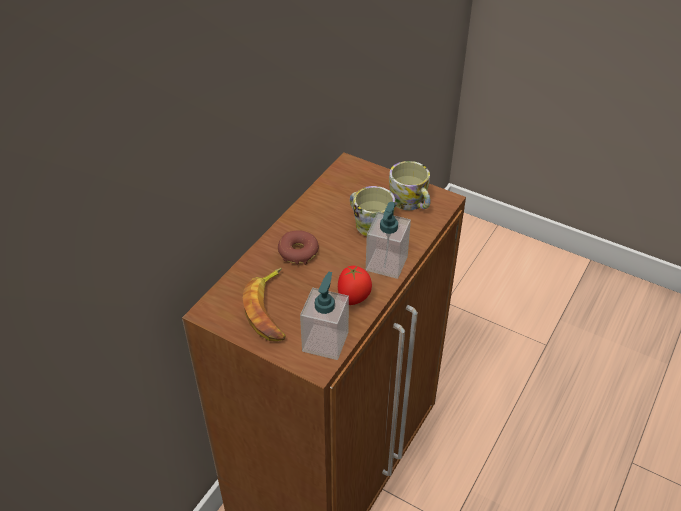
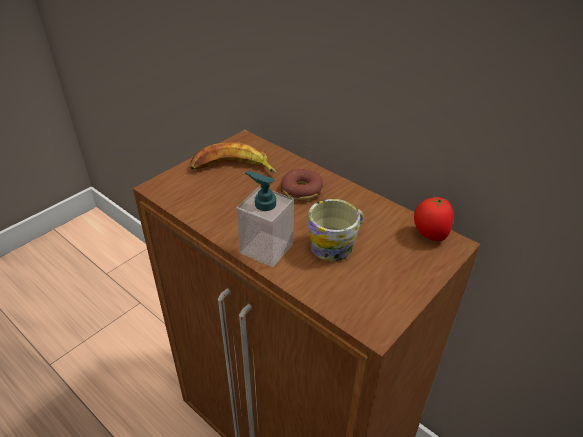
camera: 100 degrees right, 5 degrees down
soap dispenser [300,272,349,360] -> none
tomato [338,266,372,305] -> tomato moved to [414,197,453,241]
mug [389,161,431,210] -> none

